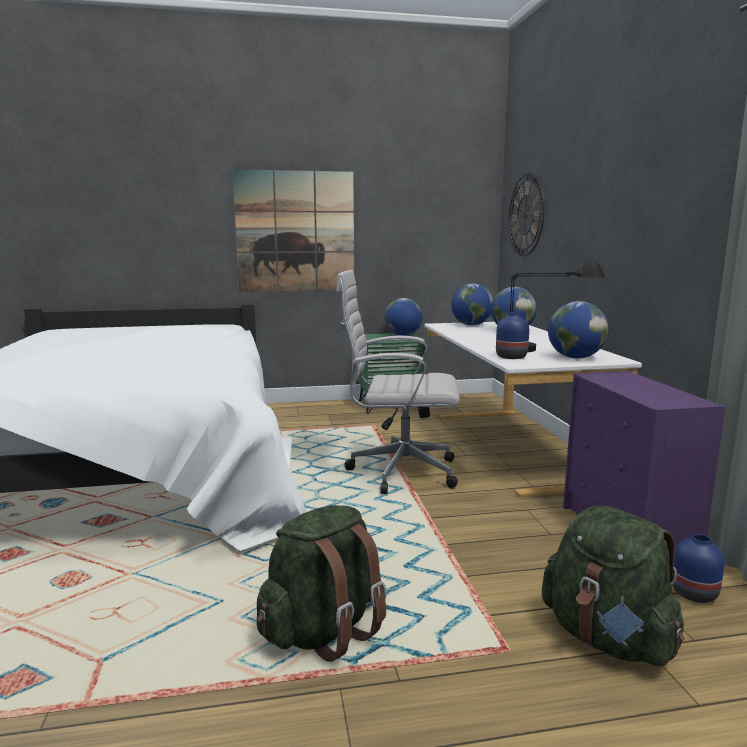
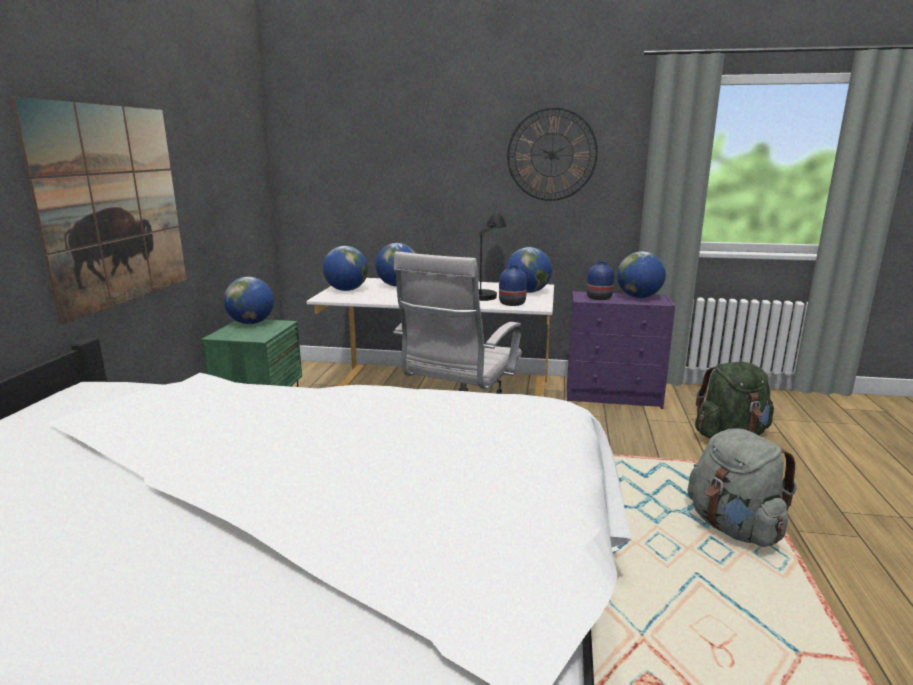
camera: 70 degrees left, 5 degrees up
green backpack [257,505,387,662] -> grey backpack [688,428,797,547]
wall clock [509,172,544,256] -> wall clock moved to [507,107,598,201]
blue vase [672,534,725,603] -> blue vase moved to [586,261,614,300]
none -> globe [617,251,666,298]

